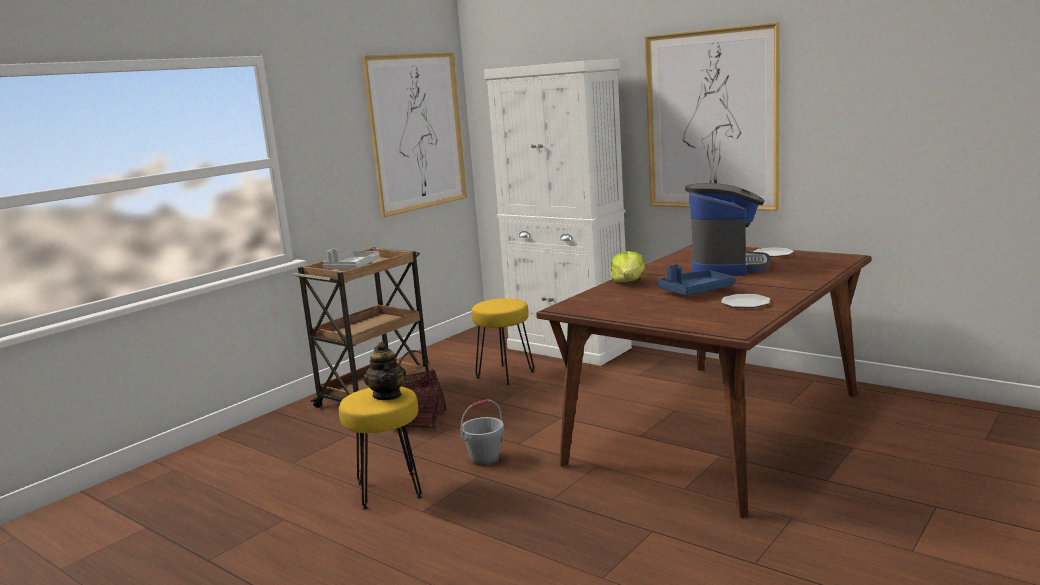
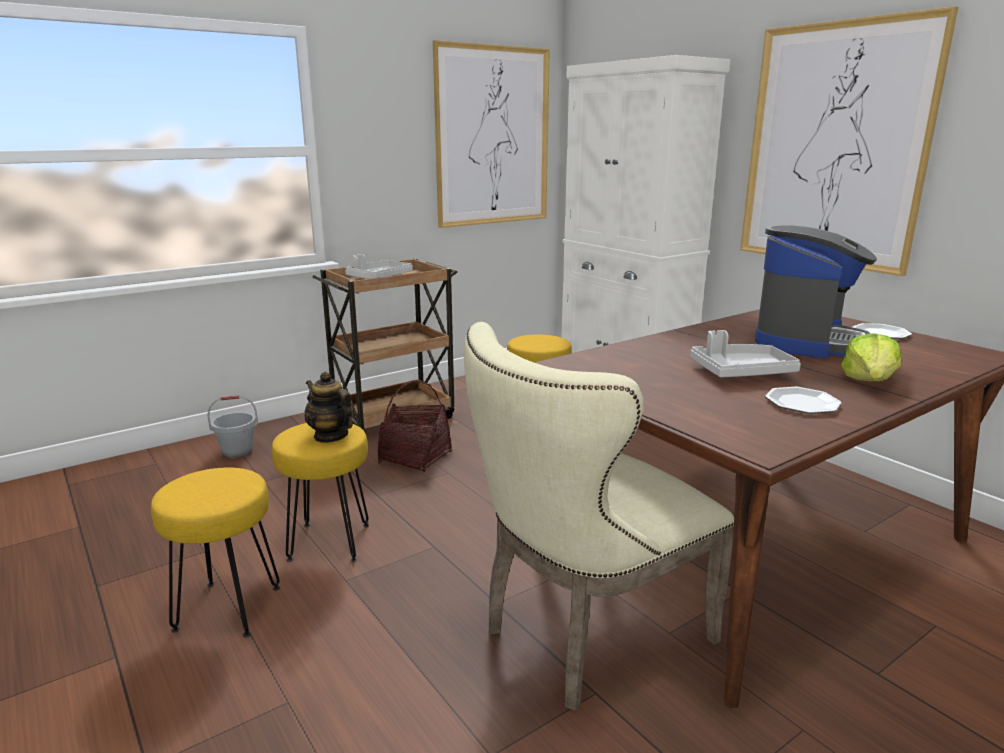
camera: 15 degrees right, 5 degrees up
teapot [363,342,406,400] -> teapot turned 135 degrees clockwise [304,371,353,443]
grey bucket [460,399,504,466] -> grey bucket moved to [207,395,258,459]
lettuce [611,251,645,283] -> lettuce moved to [841,333,902,381]
blue tray [657,264,735,296] -> grey tray [690,330,801,378]
none -> yellow stool [151,468,280,637]
none -> beige chair [464,322,734,711]

